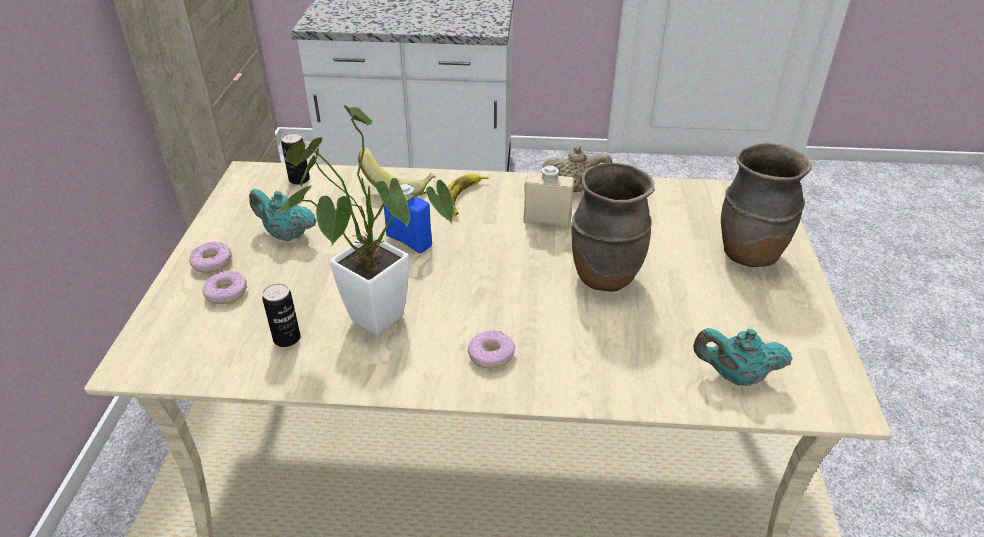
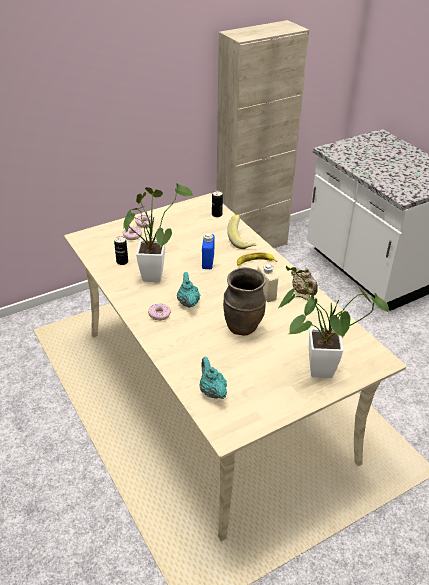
camera: 55 degrees right, 0 degrees up
turquoise teapot [249,189,317,242] -> turquoise teapot moved to [177,272,200,308]
brown vase [721,143,812,267] -> potted plant [278,266,389,378]

